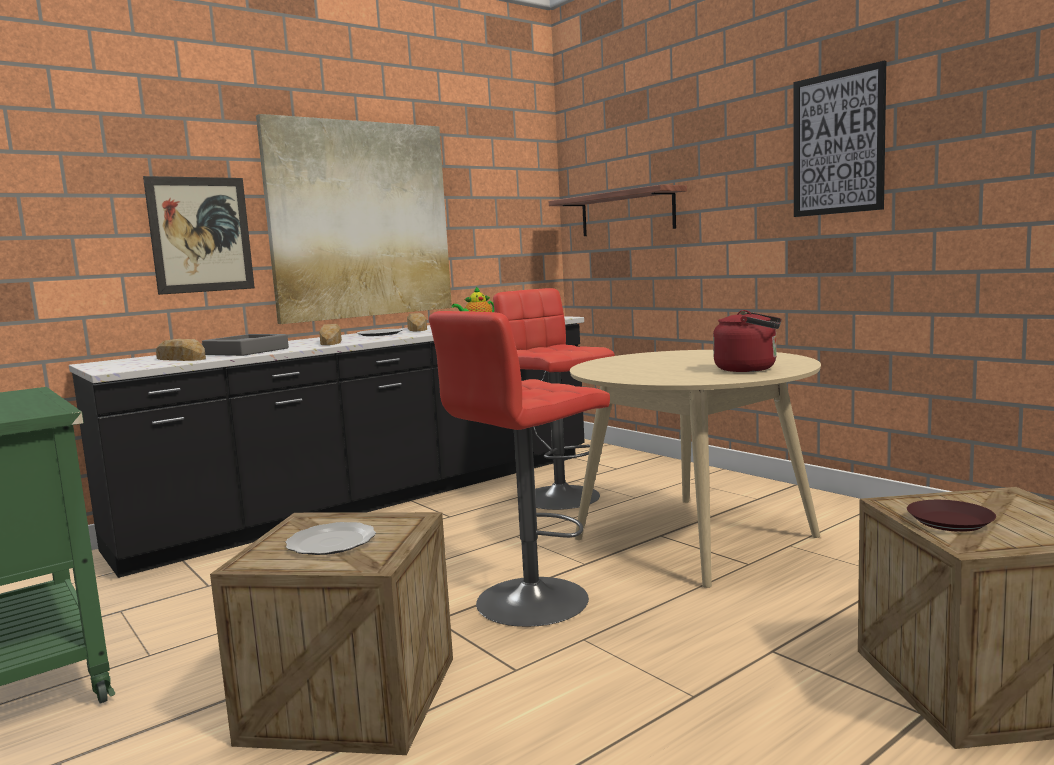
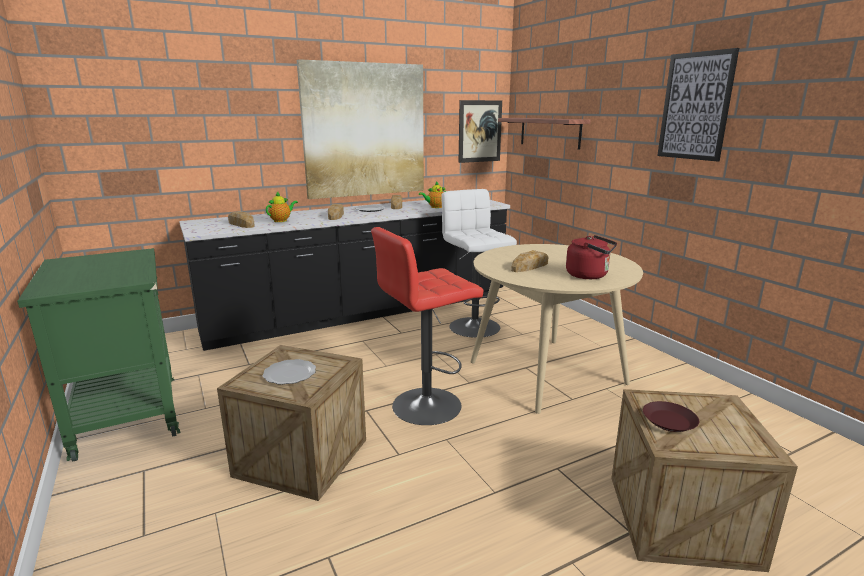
camera: 10 degrees right, 10 degrees up
picture [143,176,255,295] -> picture moved to [459,100,502,163]
grey tray [202,334,289,356] -> teapot [266,192,298,222]
red stool [493,288,615,510] -> white stool [441,189,517,338]
none -> bread [511,250,548,272]

